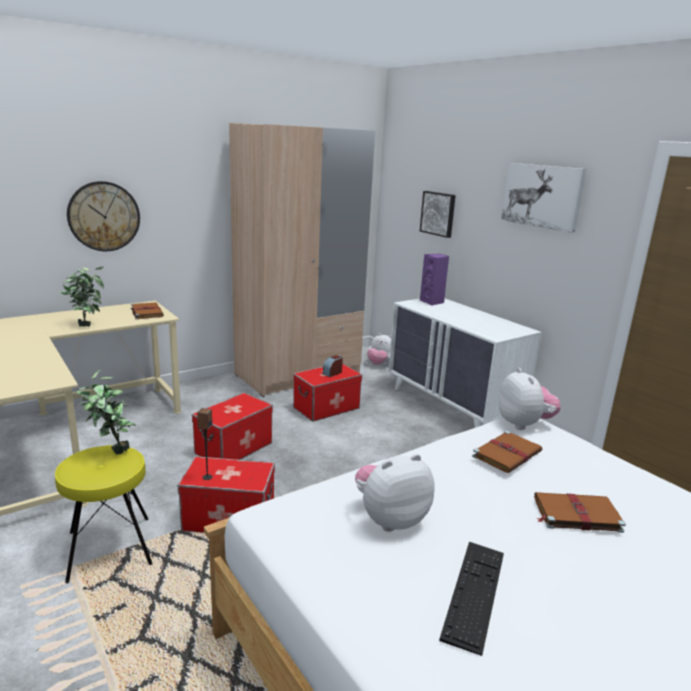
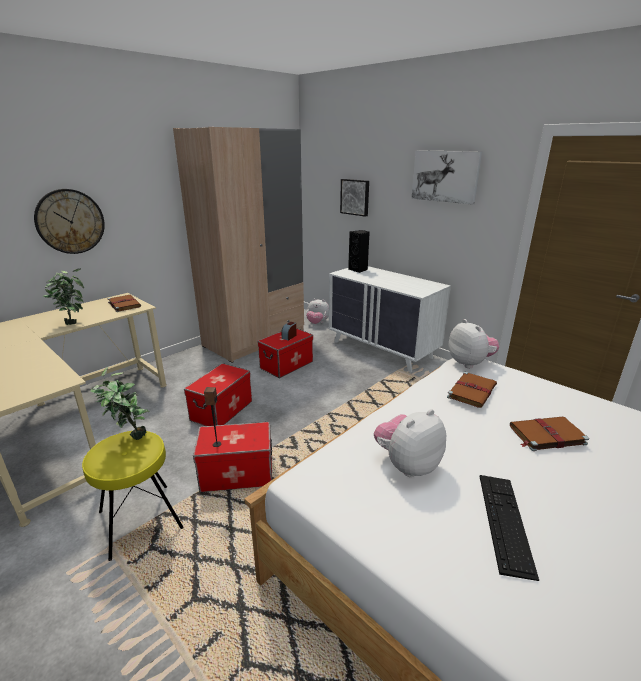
camera: 10 degrees left, 5 degrees up
purple speaker [420,254,449,306] -> black speaker [348,230,370,273]

